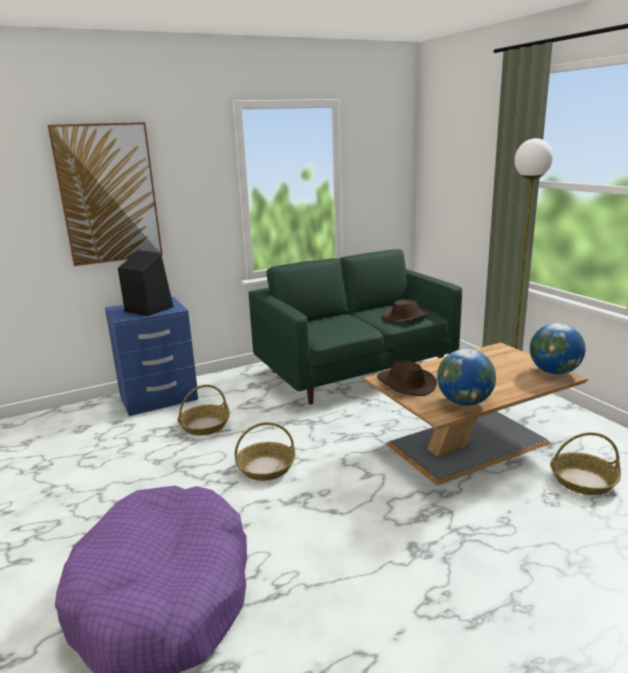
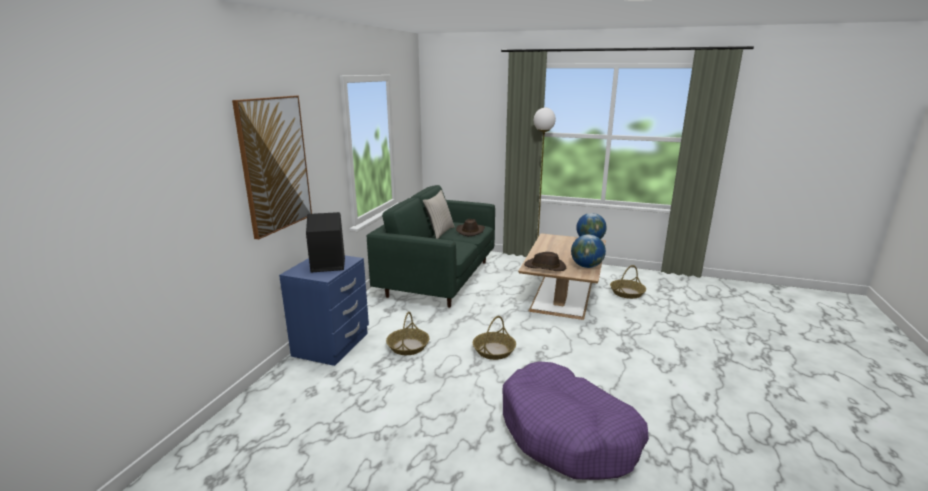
camera: 45 degrees left, 0 degrees up
none -> beige pillow [422,190,455,239]

